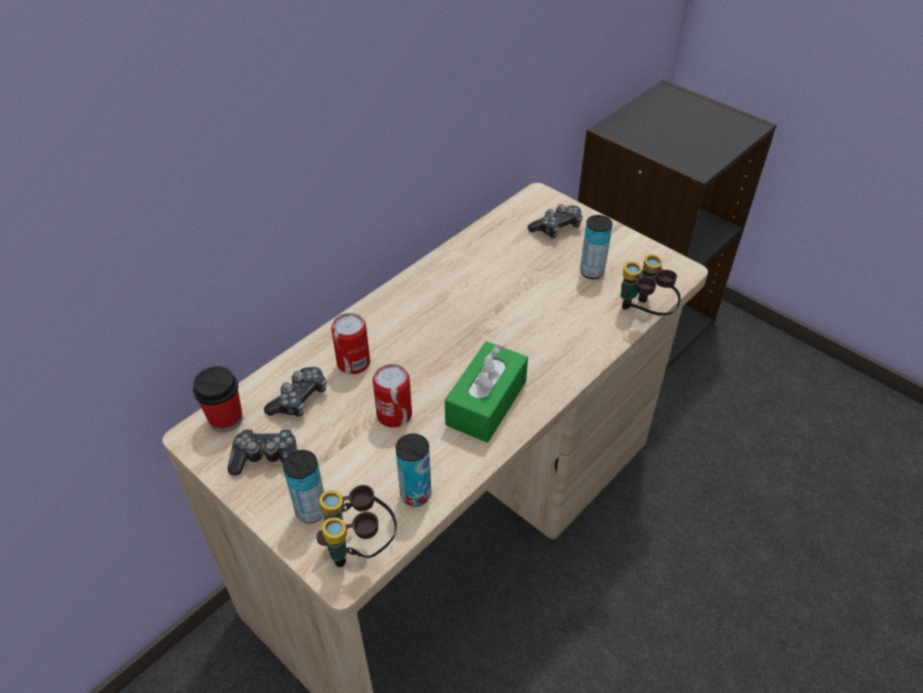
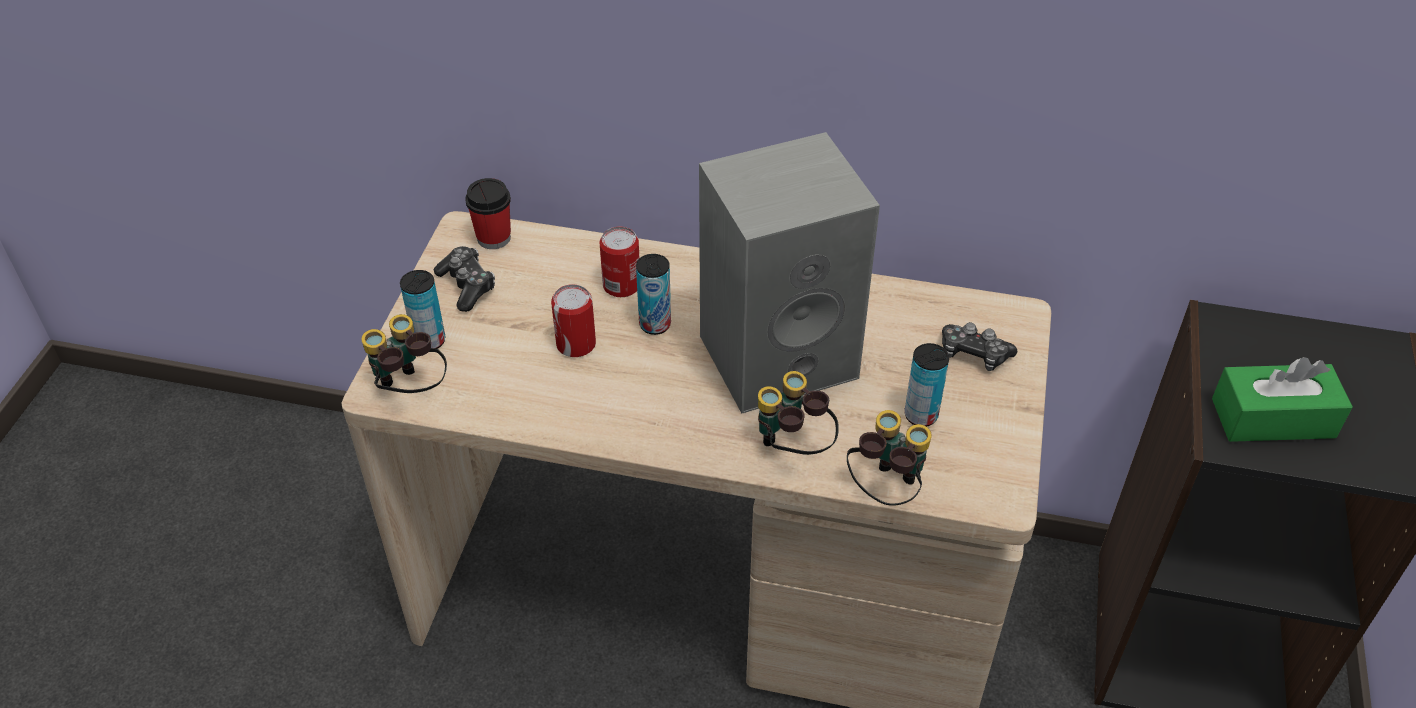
camera: 60 degrees right, 0 degrees up
game controller [264,367,327,417] -> none
can [396,433,431,506] -> can moved to [636,254,671,335]
green tissue box [445,341,528,443] -> green tissue box moved to [1212,357,1353,442]
none -> grey speaker [699,132,880,413]
none -> binoculars [758,371,839,455]

